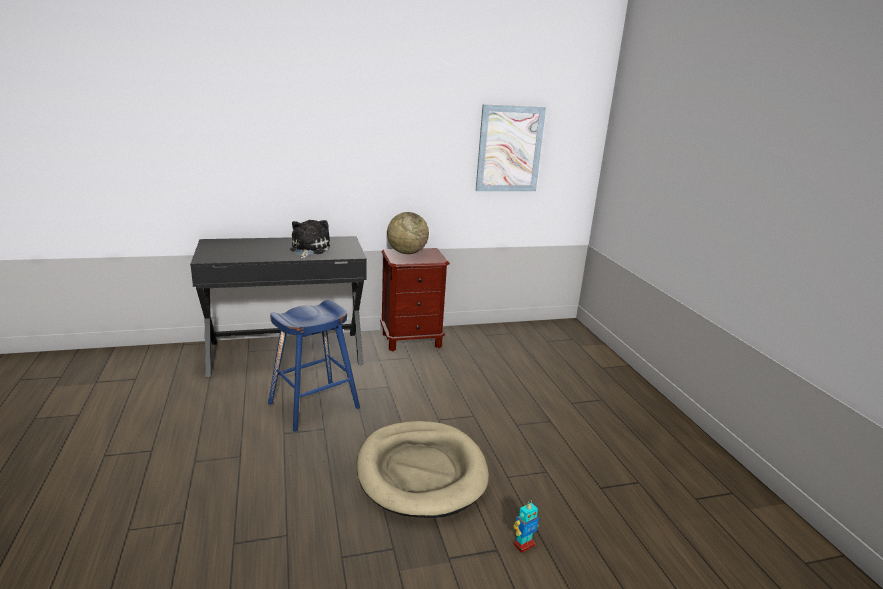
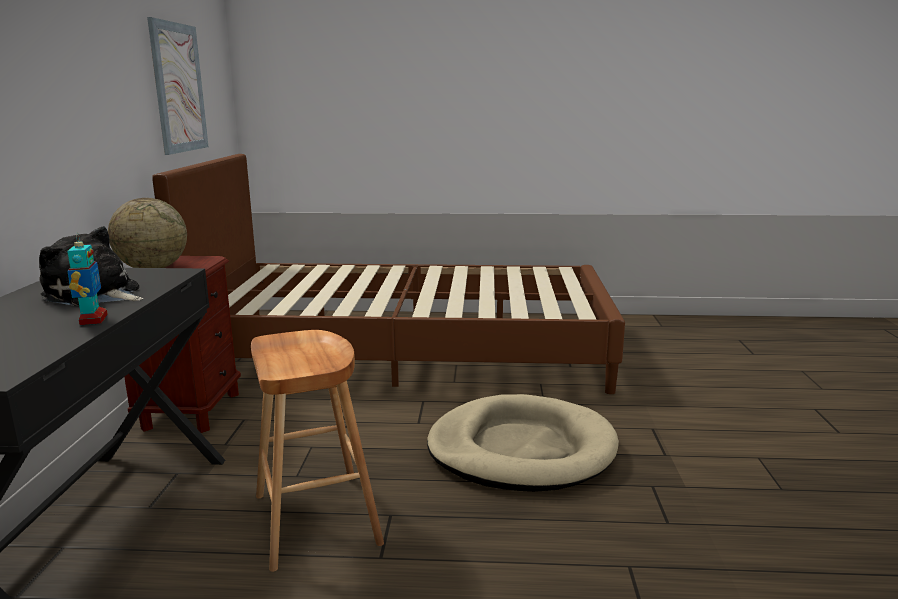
camera: 70 degrees left, 5 degrees down
blue stool [268,300,360,432] -> brown stool [251,330,384,572]
toy robot [513,500,539,553] -> toy robot moved to [67,233,108,325]
none -> brown bed [152,154,625,394]

